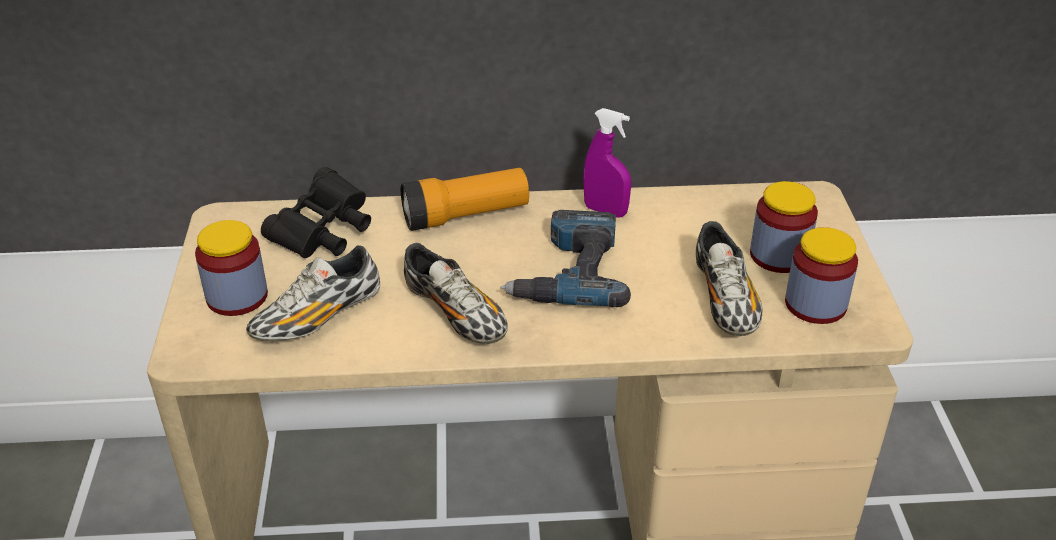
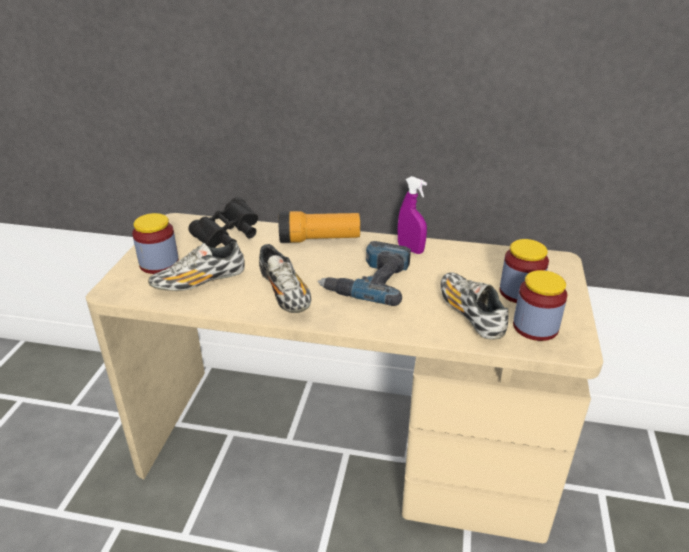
camera: 15 degrees right, 5 degrees down
shoe [696,221,763,336] -> shoe turned 150 degrees clockwise [440,272,509,340]

